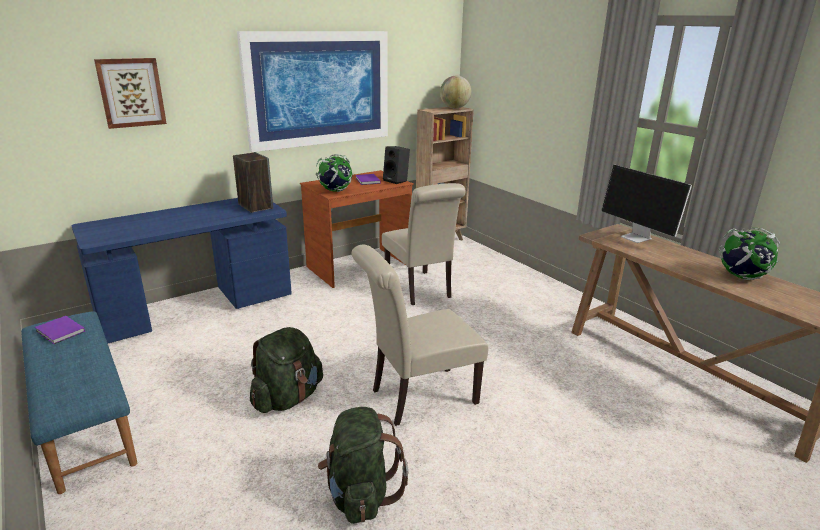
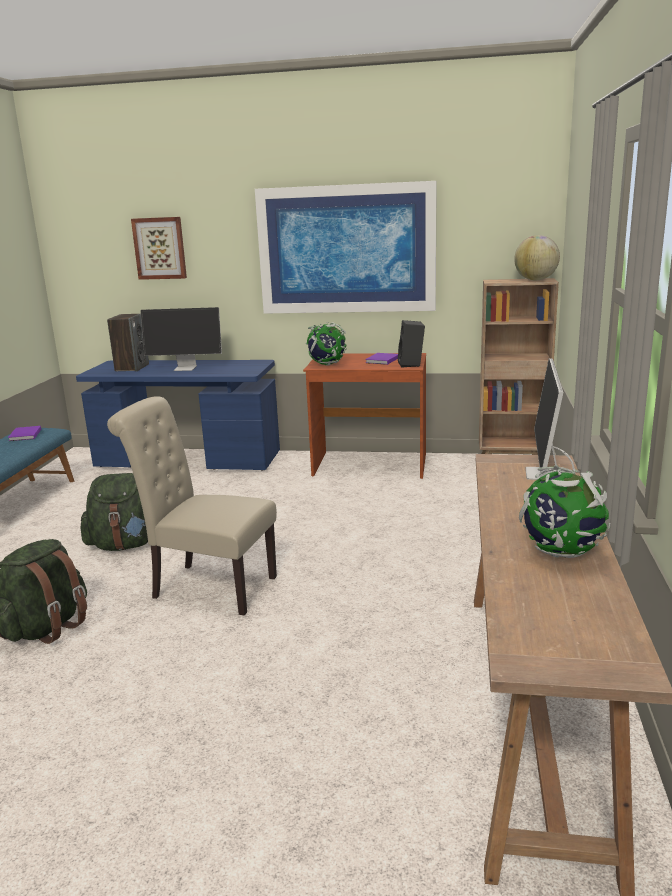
camera: 45 degrees right, 5 degrees down
speaker [233,152,273,213] -> speaker moved to [107,313,149,372]
beige chair [382,183,466,305] -> none
none -> monitor [140,307,222,371]

